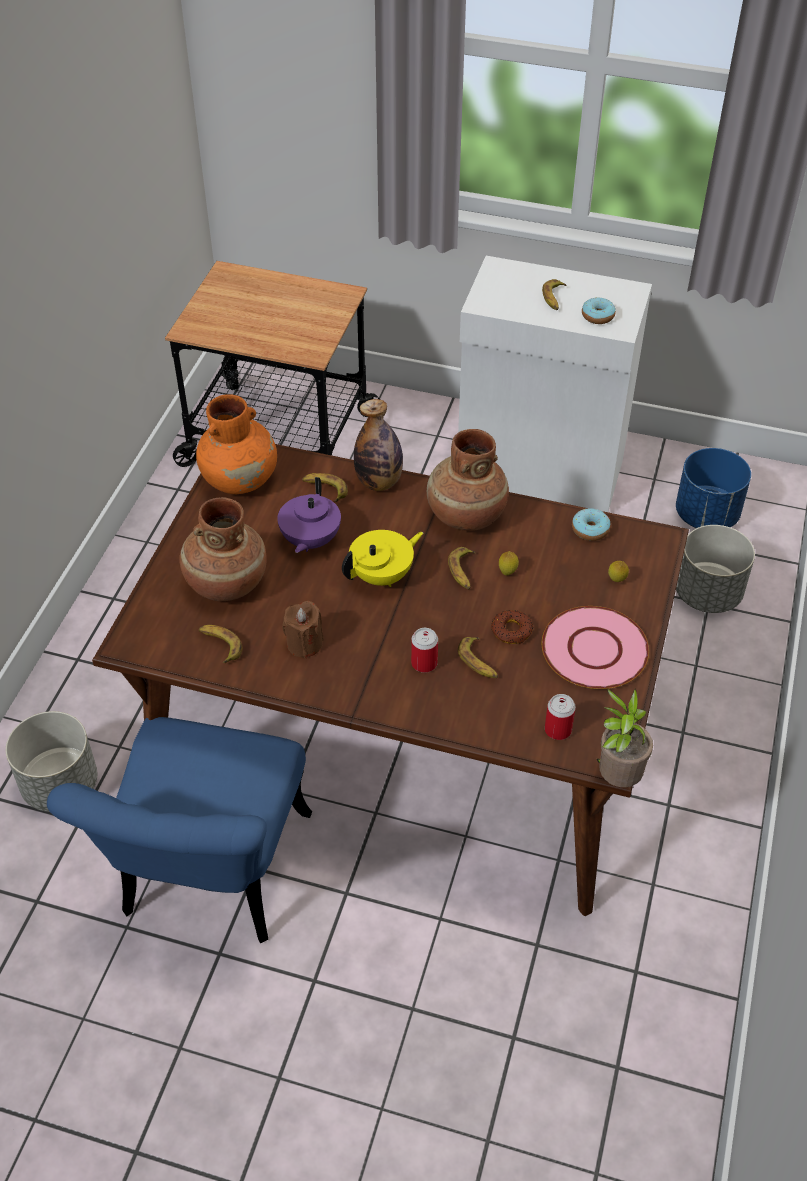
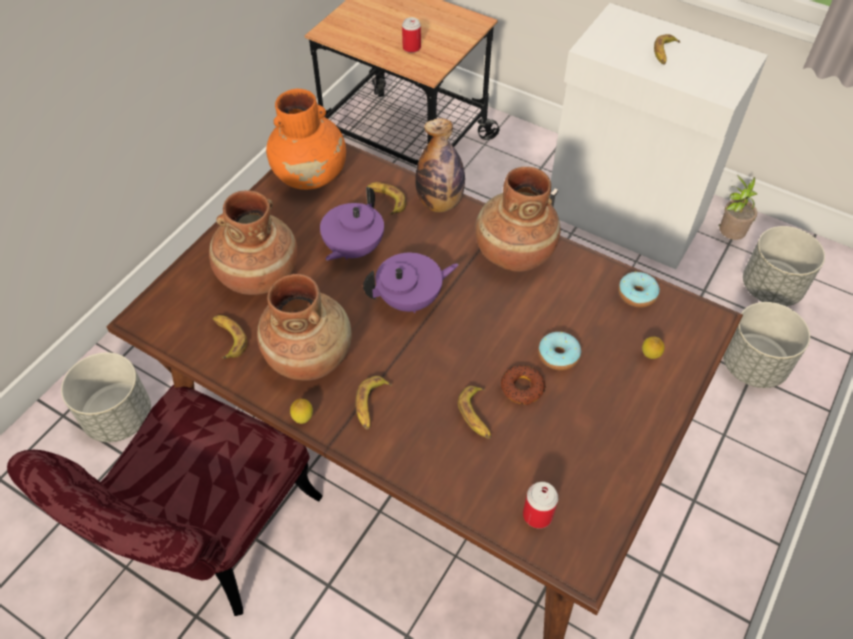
camera: 15 degrees right, 5 degrees up
blue chair [47,717,312,943] -> red chair [7,385,323,616]
brown candle [282,601,324,659] -> brown vase [257,274,351,381]
yellow teapot [342,530,423,587] -> purple teapot [363,253,459,313]
can [411,628,438,673] -> can moved to [402,17,421,53]
banana [448,547,476,589] -> banana moved to [355,376,392,430]
lemon [499,551,519,575] -> lemon moved to [290,399,313,424]
pink plate [542,606,649,689] -> none
donut [582,297,616,324] -> donut moved to [538,332,581,370]
potted plant [597,689,653,787] -> potted plant moved to [719,174,757,240]
blue planter [676,448,751,528] -> grey planter [743,226,825,306]

